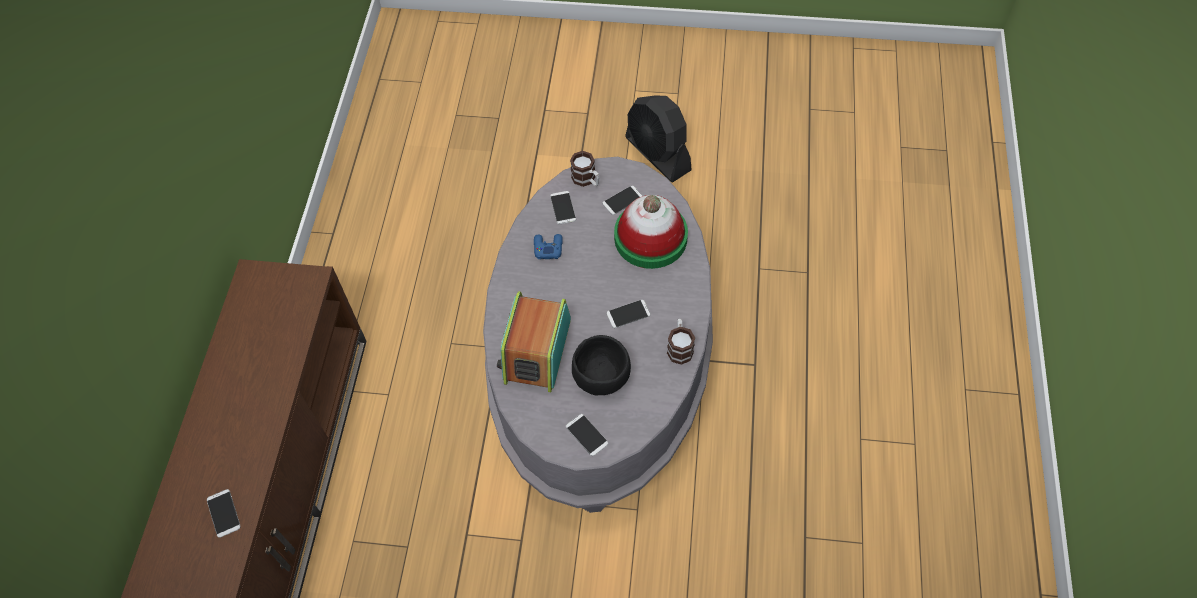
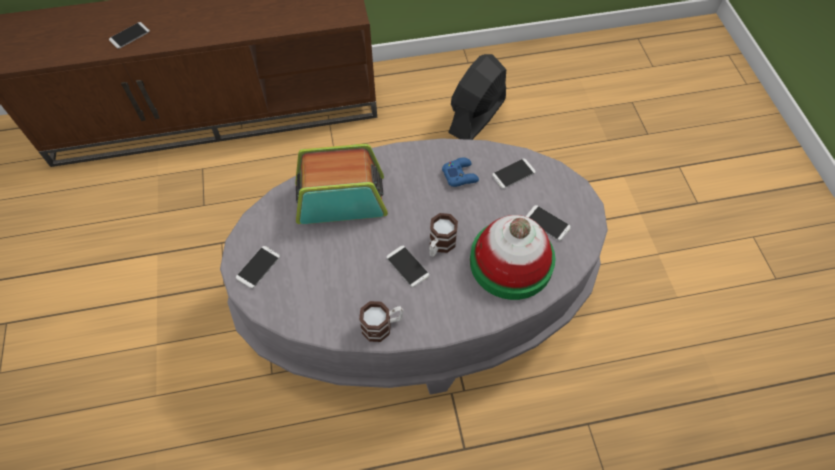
camera: 70 degrees right, 0 degrees up
mug [570,151,600,187] -> mug moved to [429,213,458,257]
black bowl [572,335,631,396] -> none
black fan [625,95,692,182] -> black fan moved to [448,54,506,140]

